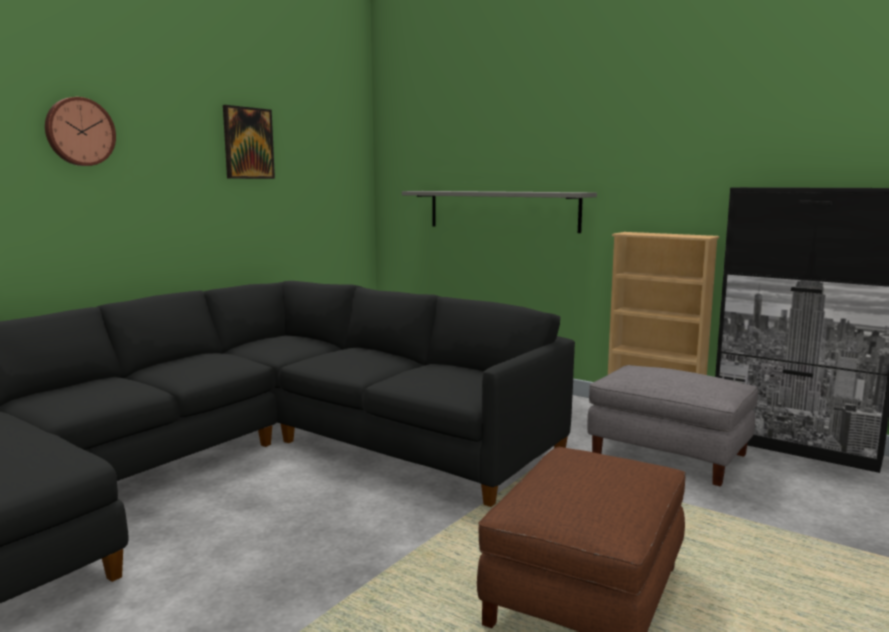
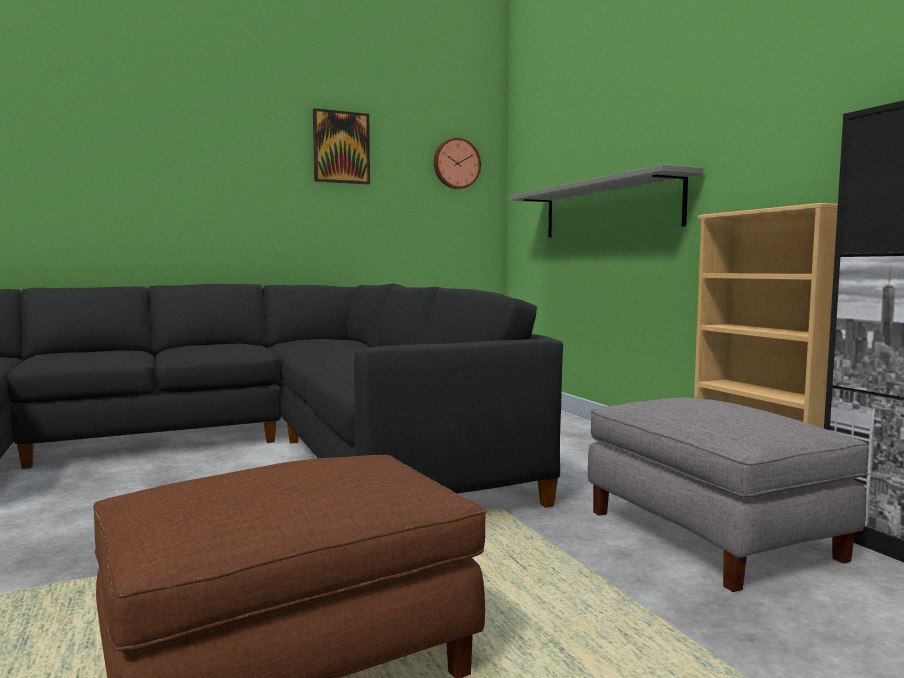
camera: 30 degrees right, 5 degrees down
wall clock [45,97,116,166] -> wall clock moved to [434,138,481,189]

